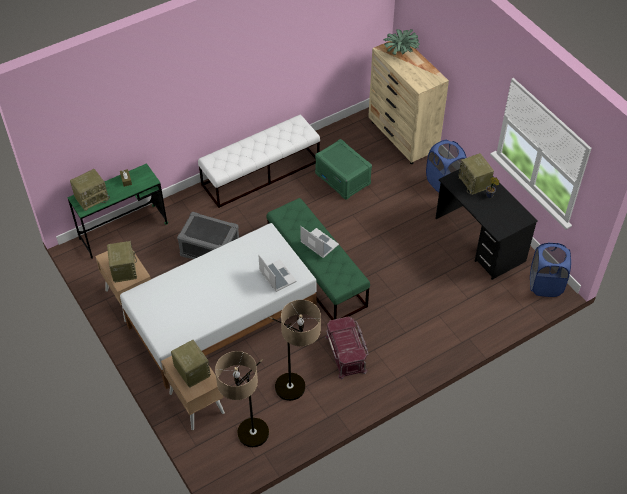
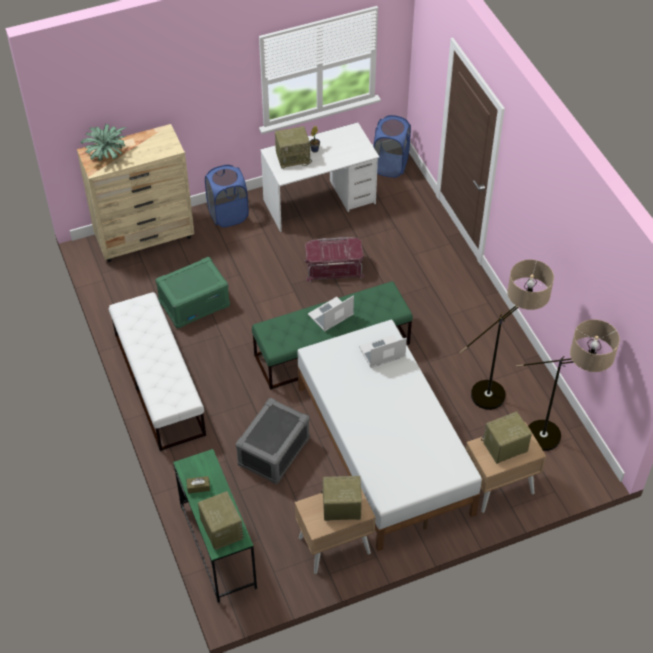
camera: 80 degrees left, 0 degrees up
red storage box [325,316,368,379] -> red storage box moved to [304,237,364,282]
black desk [435,169,538,280] -> white desk [260,122,379,232]

